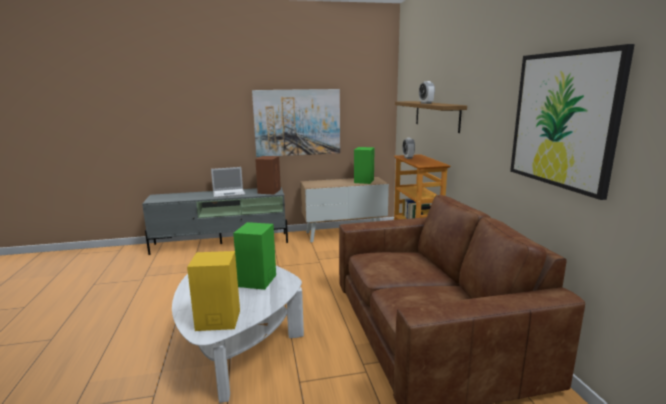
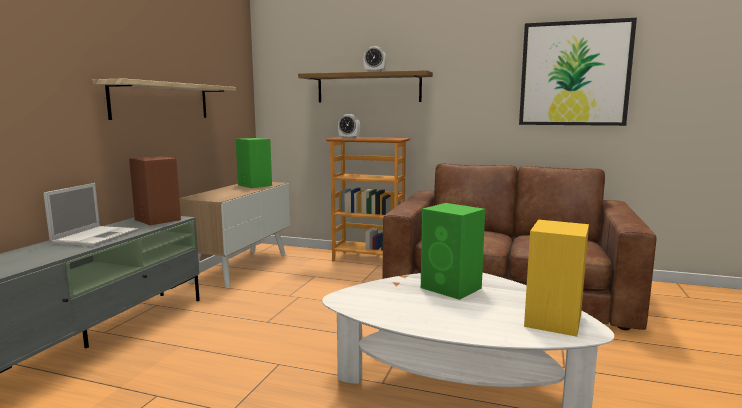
camera: 60 degrees left, 5 degrees down
picture [252,89,340,157] -> shelf [92,79,236,120]

